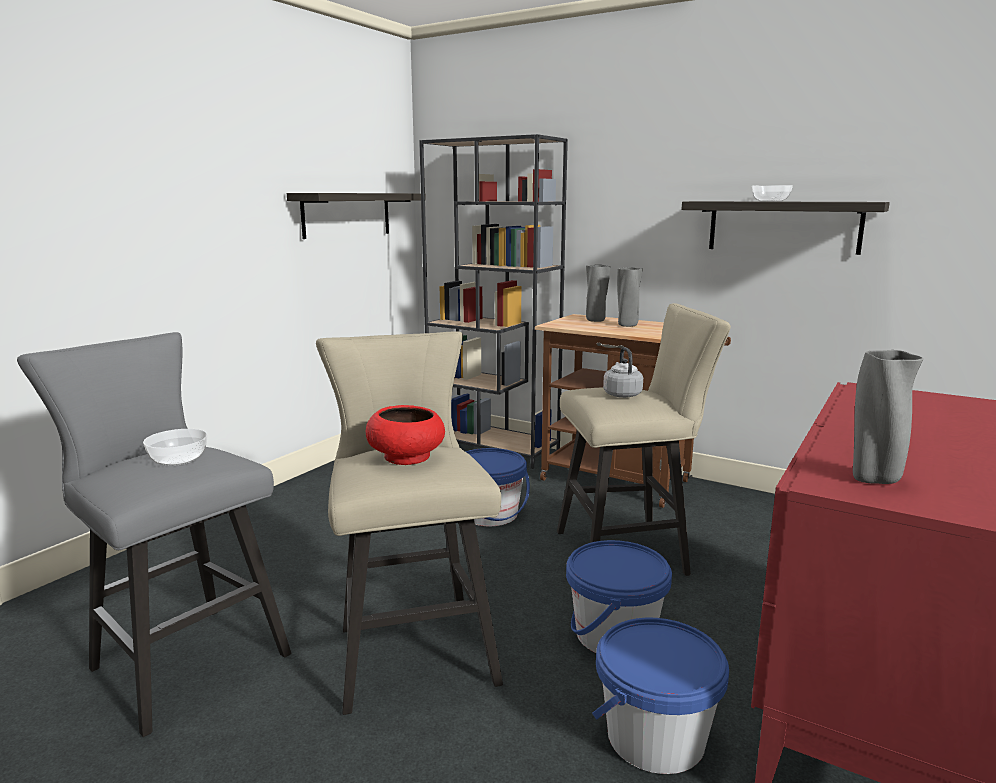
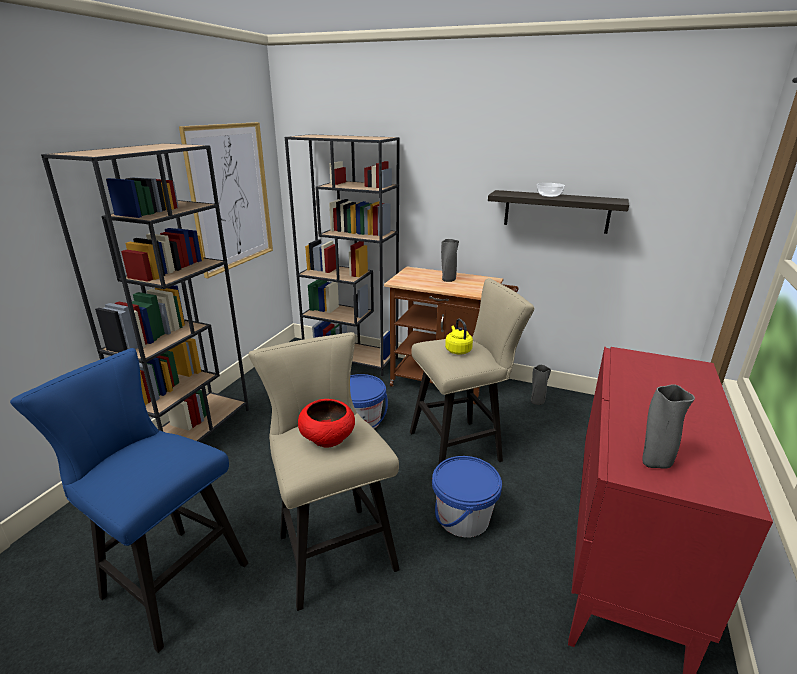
camera: 10 degrees left, 10 degrees up
grey stool [17,332,291,737] -> blue stool [10,348,248,653]
bowl [143,429,208,466] -> none
shelf [287,193,426,239] -> picture [179,122,273,278]
grey vase [586,265,610,322] -> grey vase moved to [531,365,551,405]
blue bucket [592,618,729,774] -> none
grey kettle [603,347,643,398] -> yellow kettle [445,319,473,355]
none -> bookcase [41,143,249,442]

